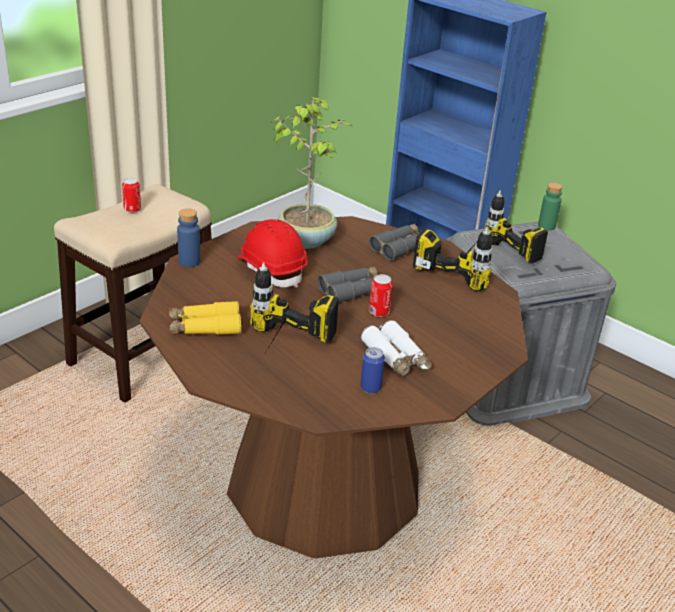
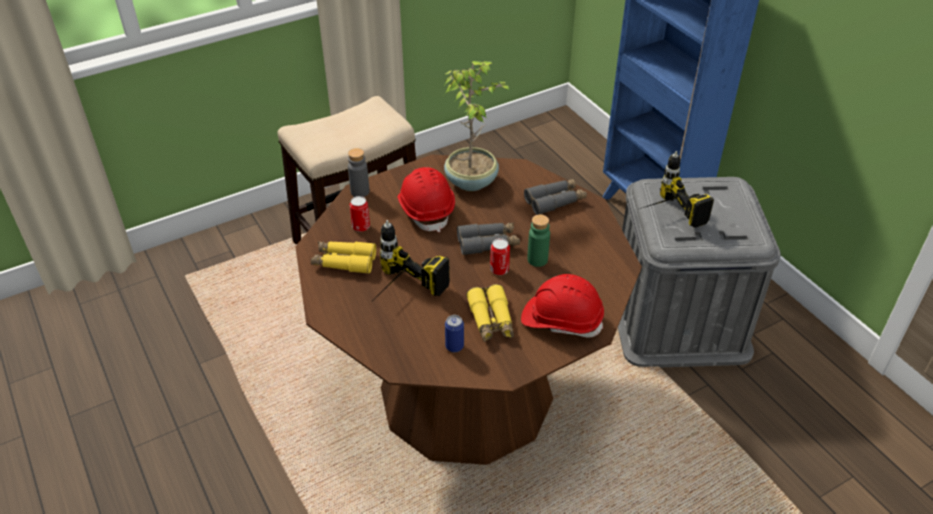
camera: 20 degrees right, 10 degrees up
can [122,178,141,213] -> can moved to [350,196,370,232]
blue bottle [177,208,200,267] -> grey bottle [348,148,370,197]
white binoculars [361,320,432,377] -> yellow binoculars [466,284,514,342]
power drill [413,227,492,291] -> none
green bottle [538,183,562,230] -> green bottle moved to [527,215,550,267]
none -> red hard hat [521,274,604,338]

